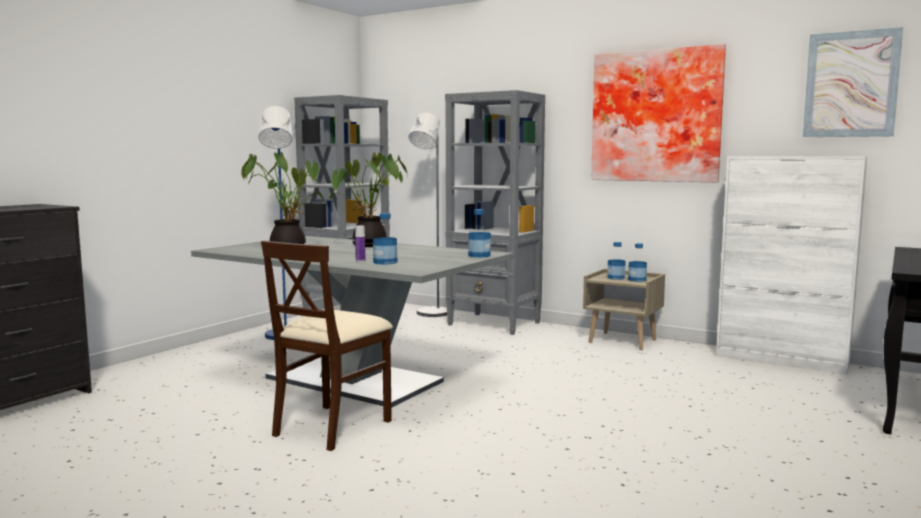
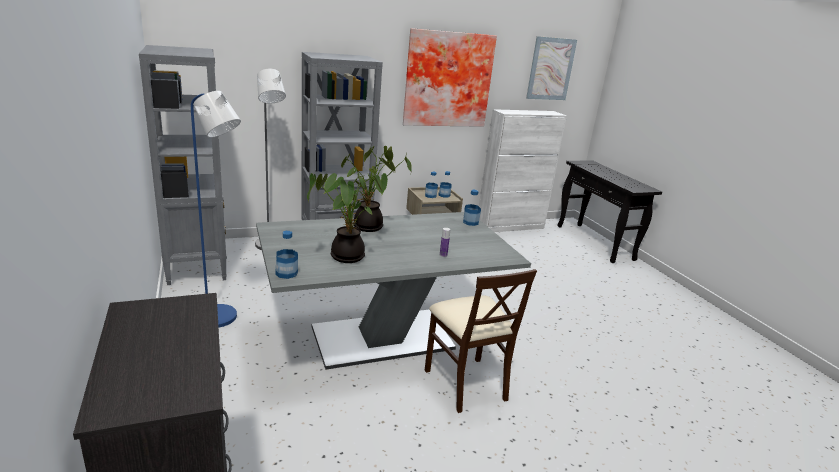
camera: 55 degrees left, 15 degrees up
bottle [373,213,397,264] -> bottle moved to [275,231,298,279]

